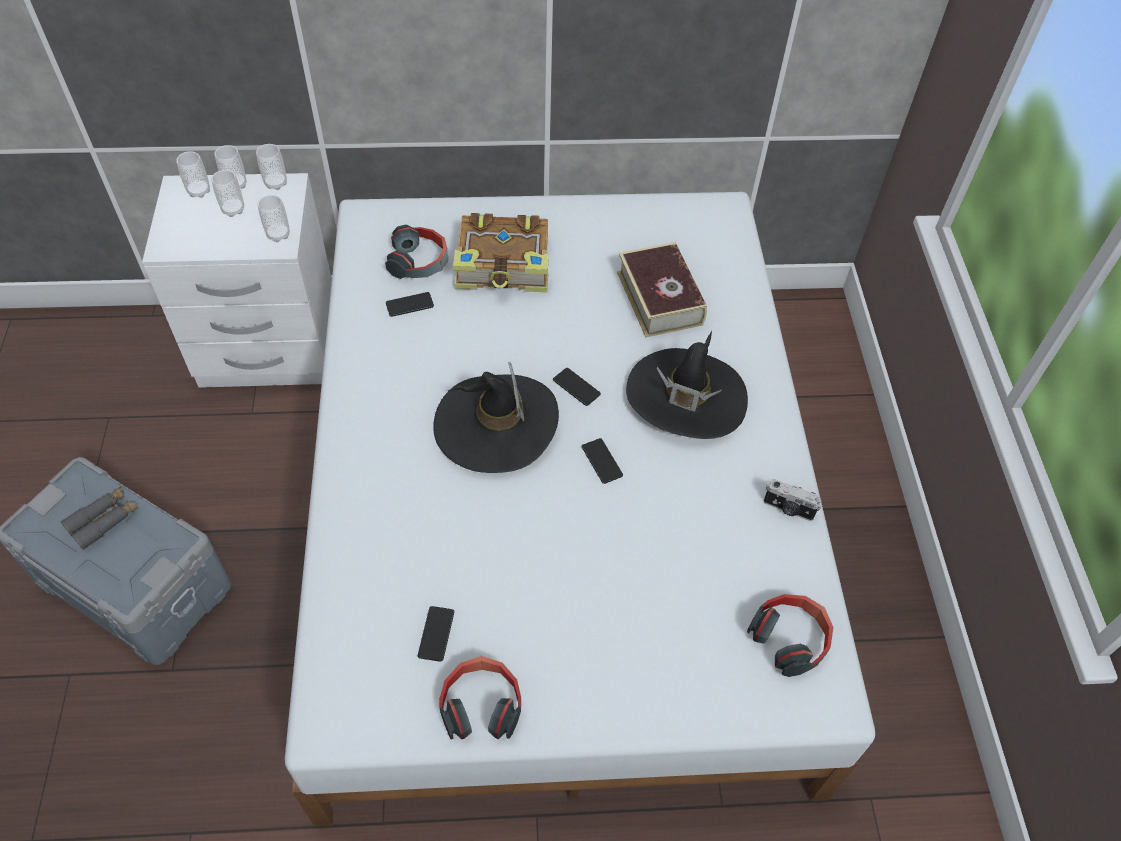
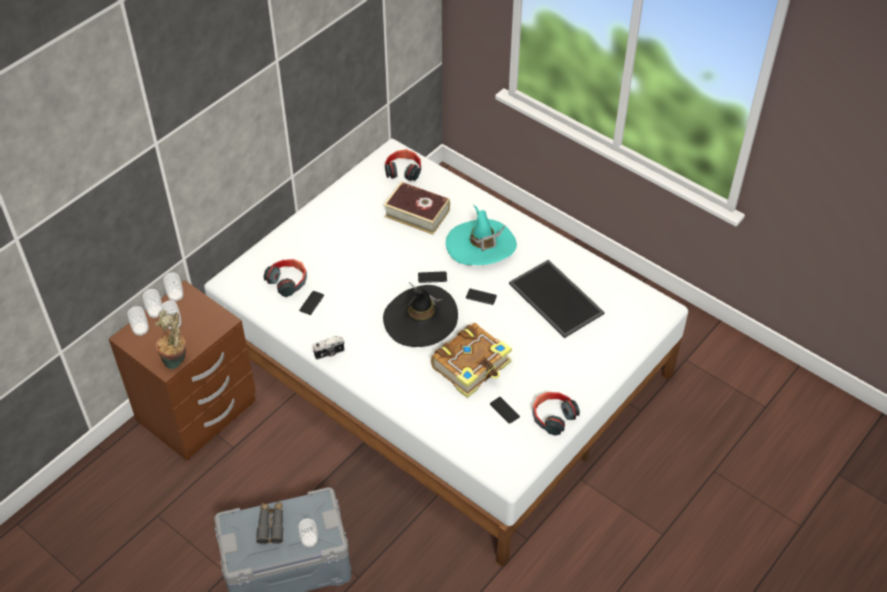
camera: 45 degrees left, 5 degrees down
white nightstand [142,173,332,388] -> brown nightstand [109,280,256,461]
cup [258,195,290,242] -> cup moved to [299,518,318,548]
book [453,213,549,292] -> book moved to [431,323,512,398]
black hat [626,331,748,439] -> turquoise hat [446,205,517,265]
headphones [747,594,833,677] -> headphones moved to [385,149,421,181]
camera [764,479,822,521] -> camera moved to [313,336,344,360]
none -> potted plant [155,311,186,369]
none -> tray [509,260,605,338]

